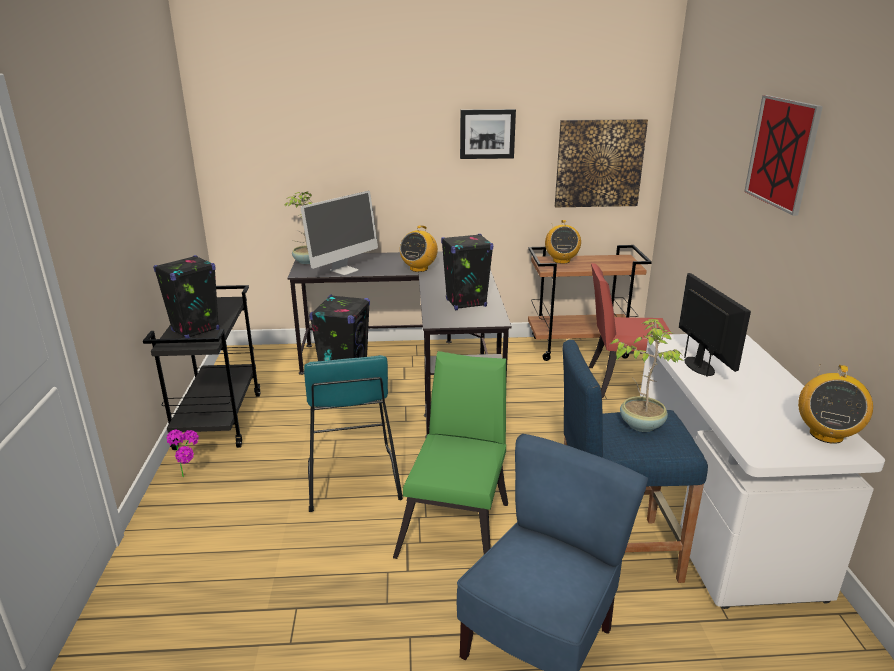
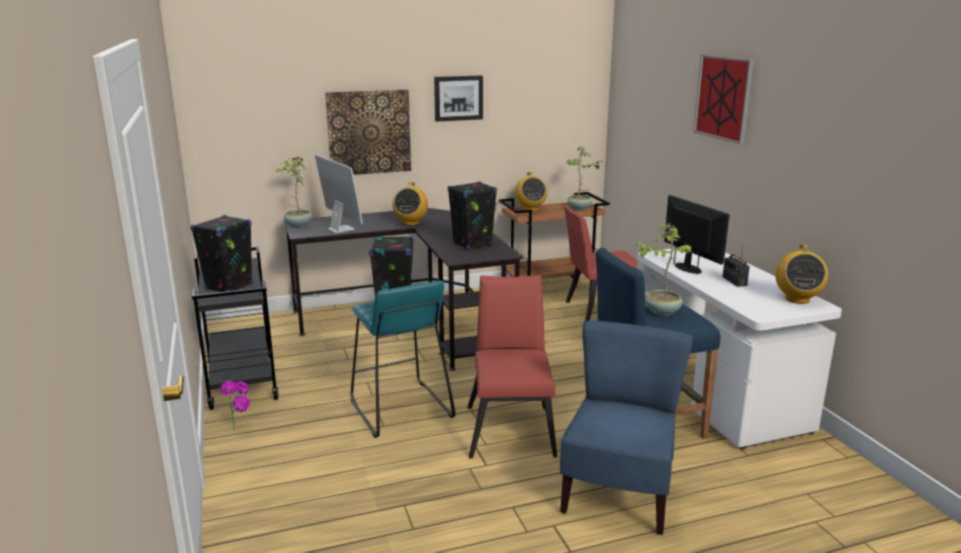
camera: 15 degrees left, 5 degrees down
monitor [300,191,378,275] -> monitor turned 60 degrees counterclockwise [315,155,363,233]
green chair [393,351,508,559] -> red chair [468,275,557,458]
picture [555,119,648,207] -> picture moved to [325,90,411,175]
none -> potted plant [566,146,603,210]
none -> radio [723,244,750,287]

